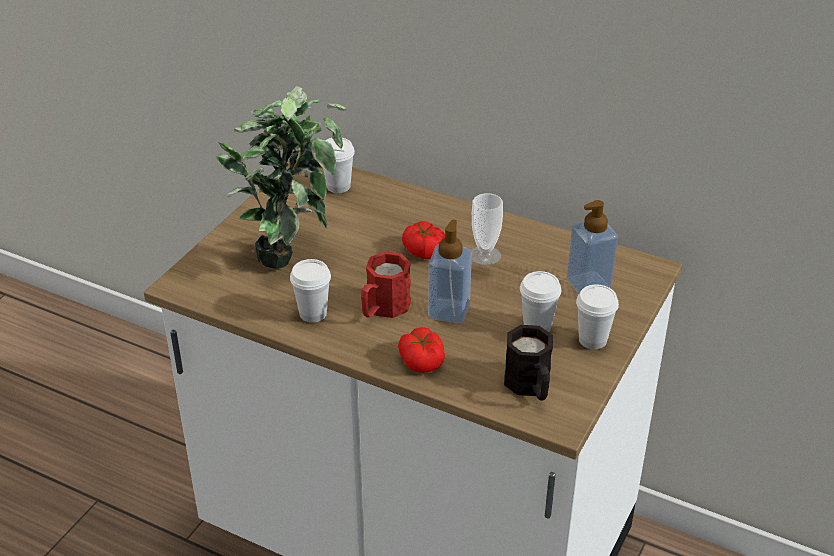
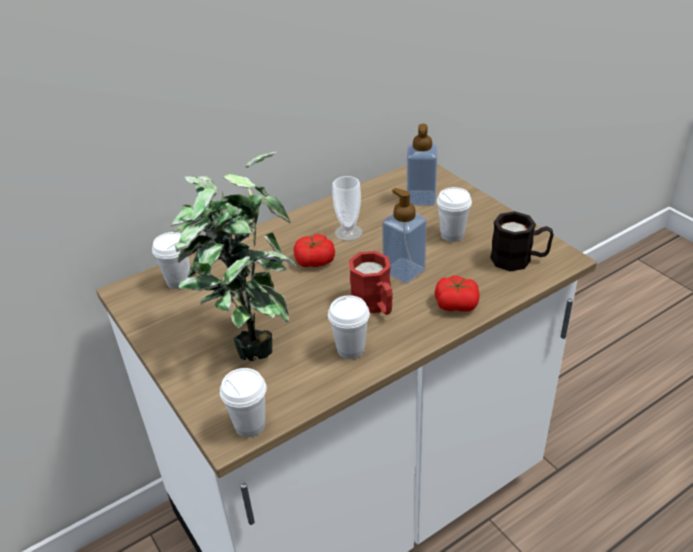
camera: 60 degrees left, 0 degrees up
white cup [576,285,619,349] -> white cup moved to [220,368,267,437]

